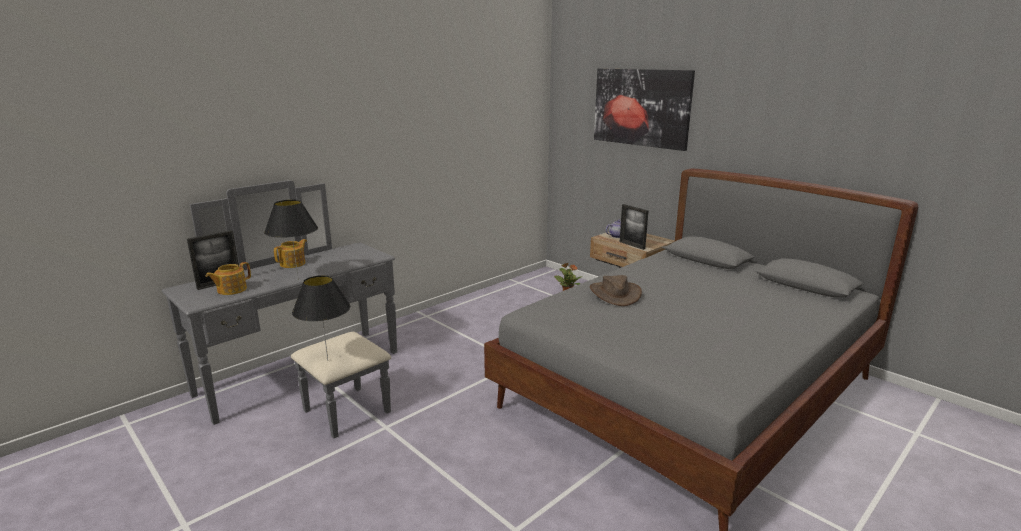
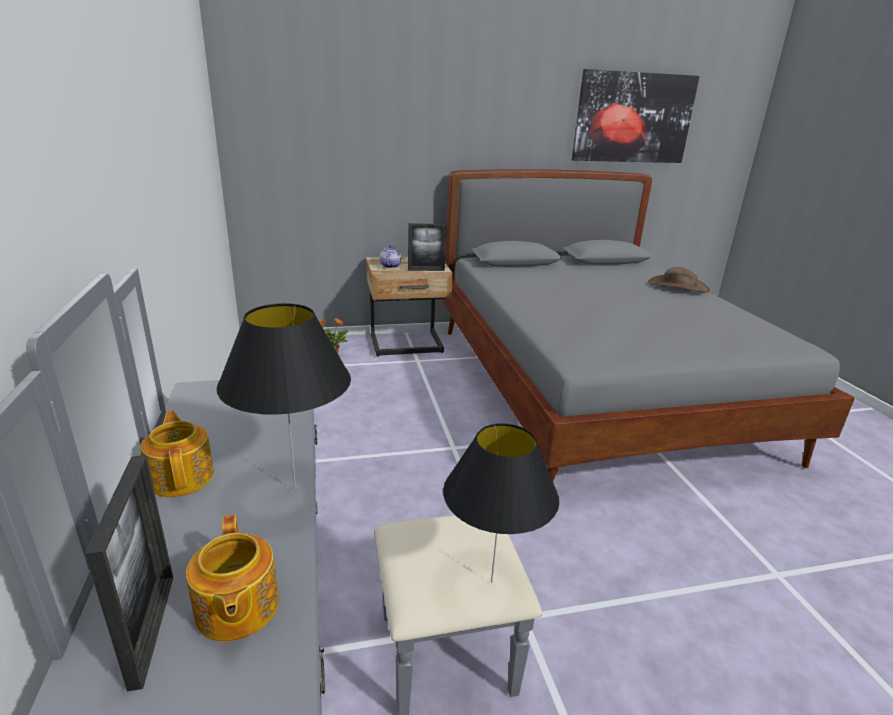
camera: 60 degrees left, 5 degrees up
brown hat [590,275,642,306] -> brown hat moved to [648,267,710,293]
picture [594,68,695,151] -> picture moved to [572,69,700,163]

